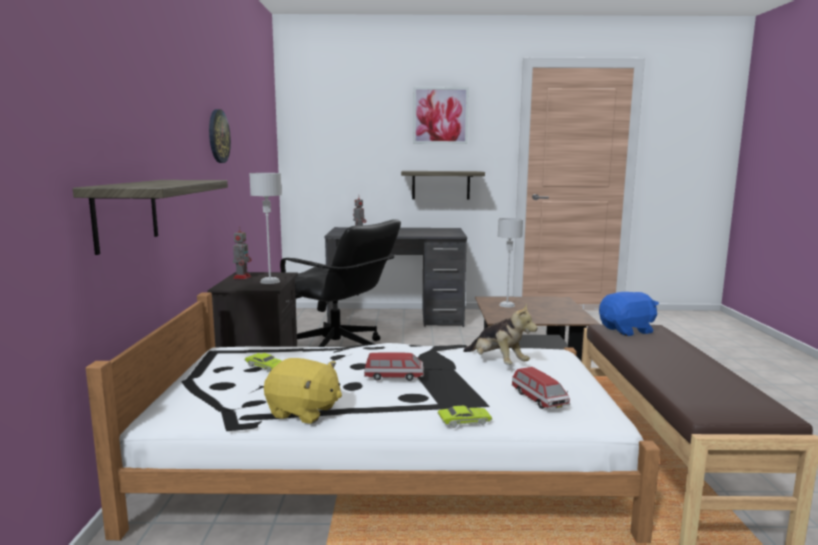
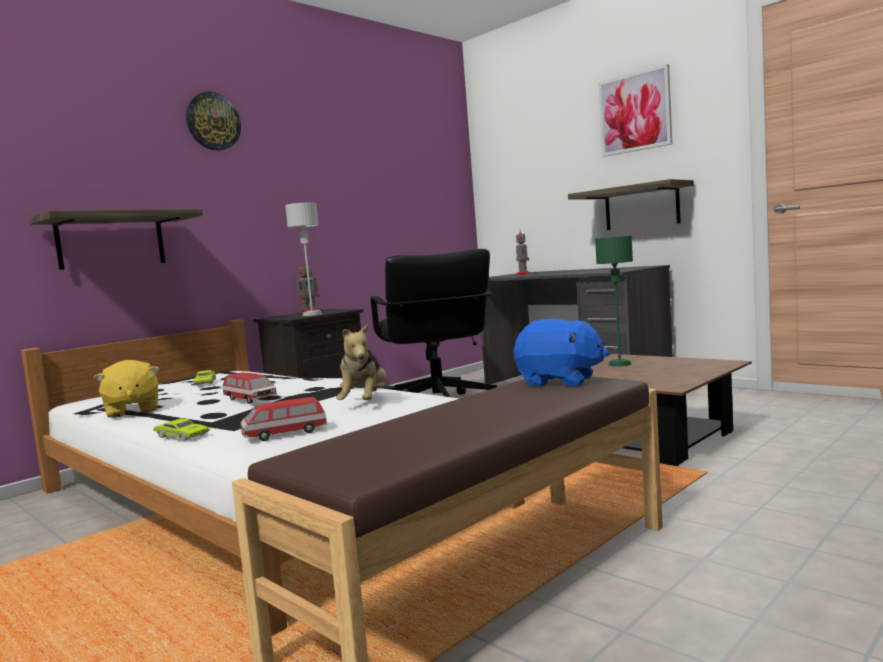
camera: 45 degrees right, 5 degrees down
wall clock [209,109,231,163] -> wall clock moved to [186,92,241,151]
grey table lamp [498,218,523,308] -> green table lamp [595,236,633,367]
toy car [512,367,570,409] -> toy car turned 45 degrees clockwise [241,397,327,441]

